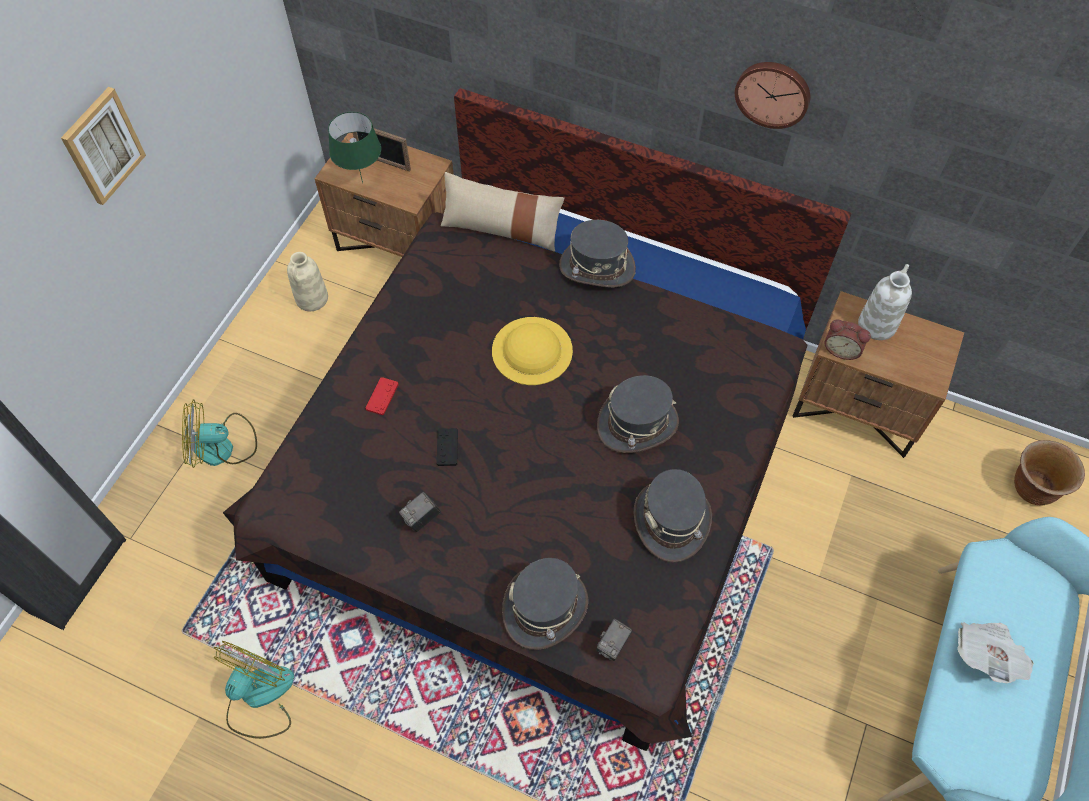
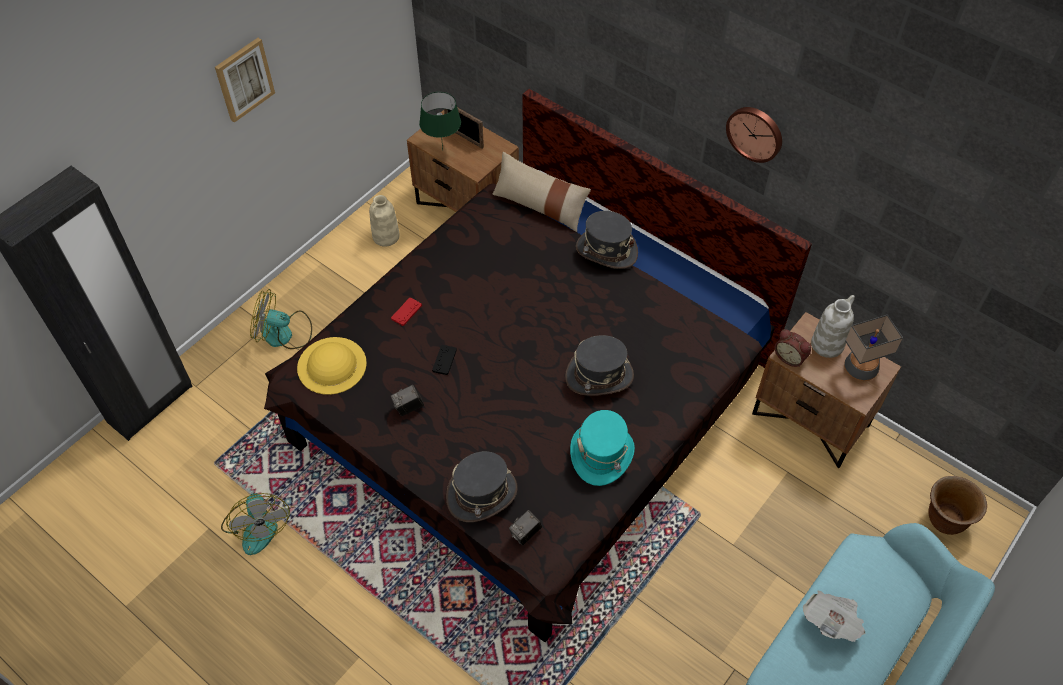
camera: 15 degrees right, 5 degrees down
fan [214,641,294,739] -> fan turned 120 degrees clockwise [221,493,290,555]
yellow hat [492,317,573,385] -> yellow hat moved to [297,337,367,395]
grey hat [634,469,712,563] -> turquoise hat [570,410,635,486]
none -> table lamp [844,315,903,381]

